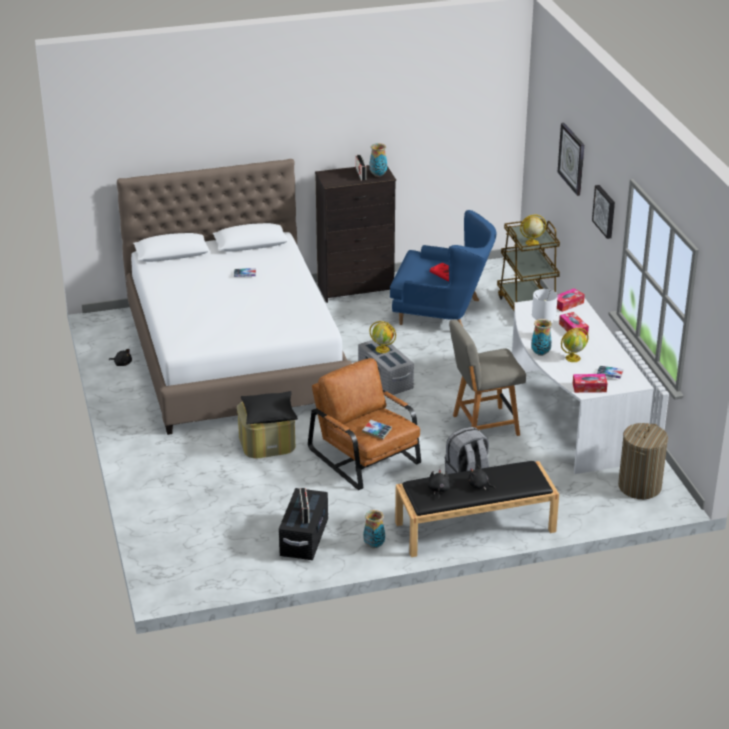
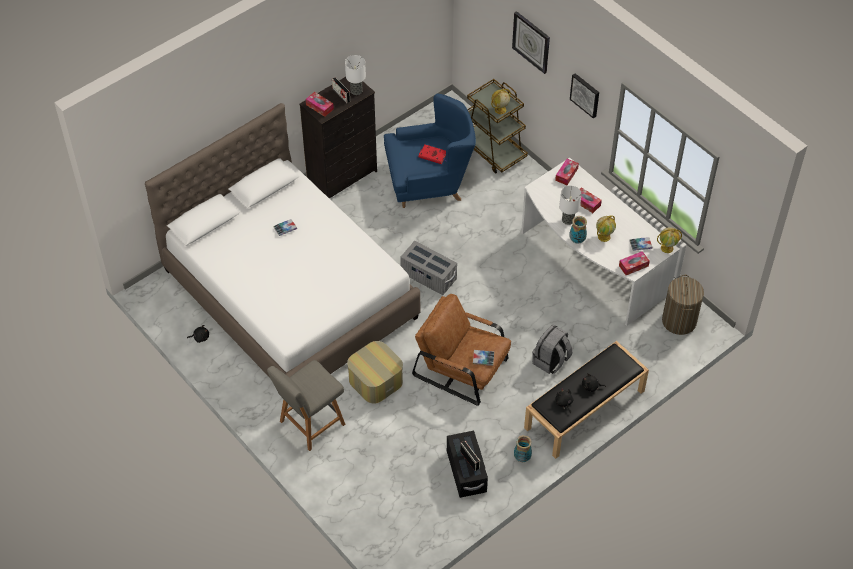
camera: 25 degrees left, 20 degrees up
black pillow [241,391,298,425] -> none
vase [369,143,387,177] -> table lamp [345,55,366,95]
globe [369,321,396,353] -> globe moved to [657,227,682,253]
grey chair [449,319,526,436] -> grey chair moved to [267,360,345,451]
none -> tissue box [306,92,334,117]

